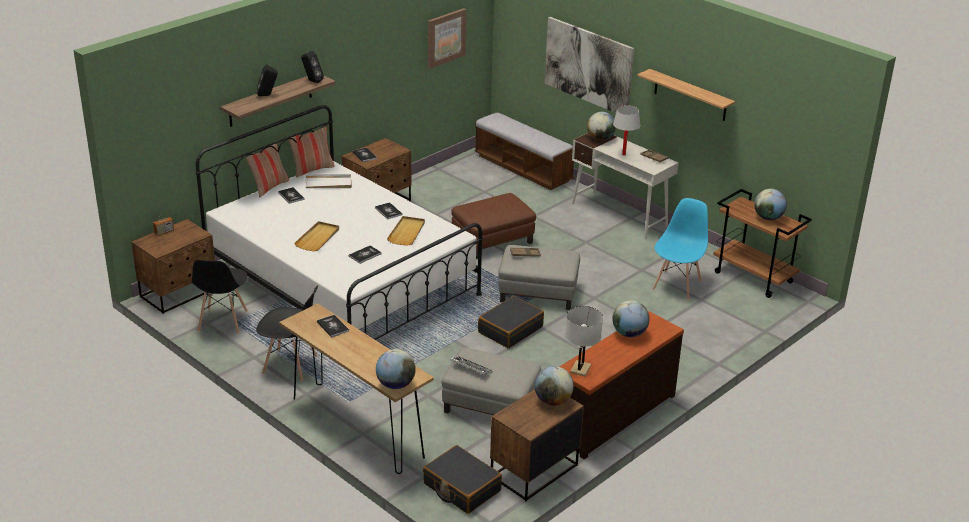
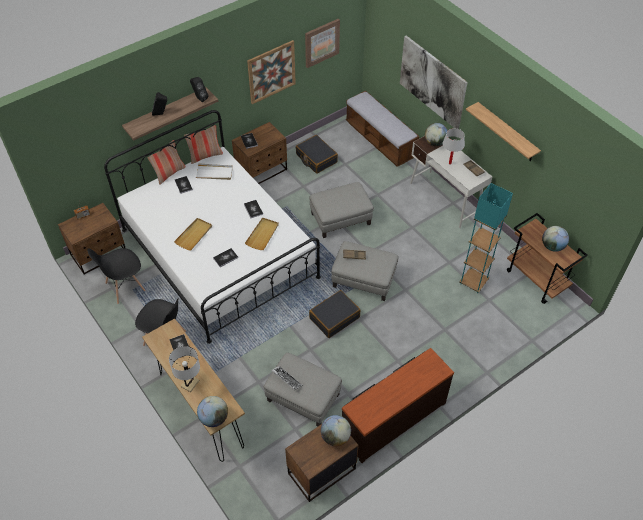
camera: 10 degrees right, 20 degrees up
black chair [192,260,248,334] -> black chair turned 45 degrees clockwise [87,248,146,304]
black suitcase [423,445,502,514] -> black suitcase moved to [296,135,338,174]
brown ottoman [451,193,536,259] -> grey ottoman [309,182,374,238]
white table lamp [565,306,603,376] -> white table lamp moved to [169,346,200,392]
globe [612,301,649,337] -> none
blue chair [652,198,708,300] -> turquoise floor lamp [459,183,513,293]
none -> picture [247,40,296,104]

